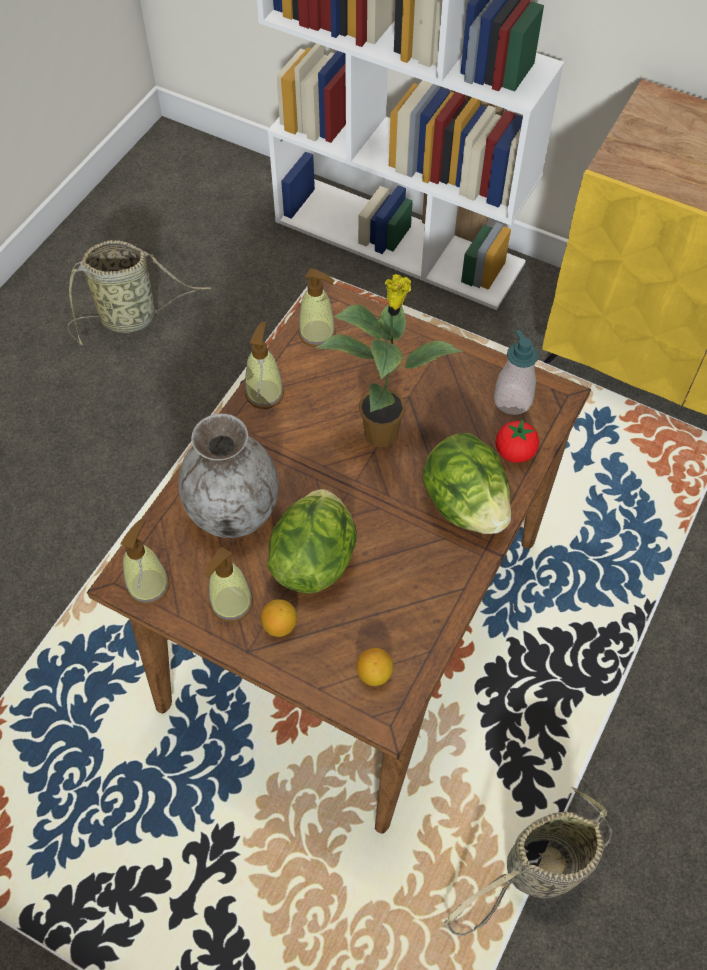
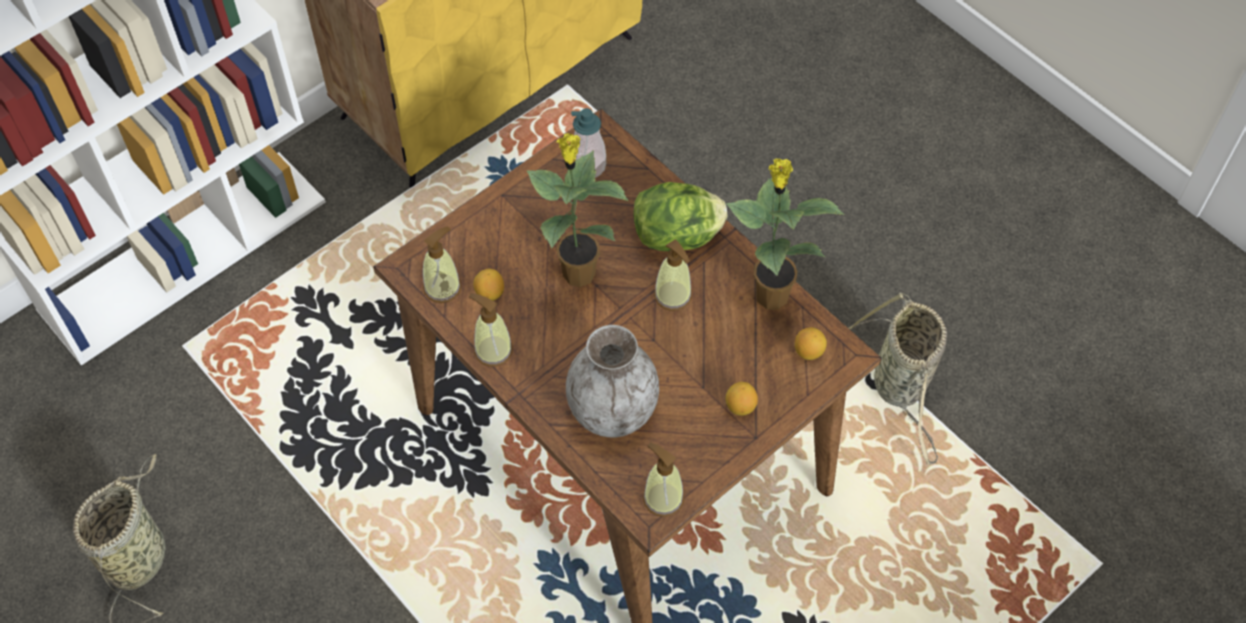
camera: 70 degrees left, 0 degrees up
soap dispenser [204,547,253,622] -> soap dispenser moved to [654,239,692,311]
lettuce [267,489,357,593] -> none
tomato [496,419,539,463] -> none
none -> lemon [473,269,504,301]
none -> potted plant [726,159,845,309]

